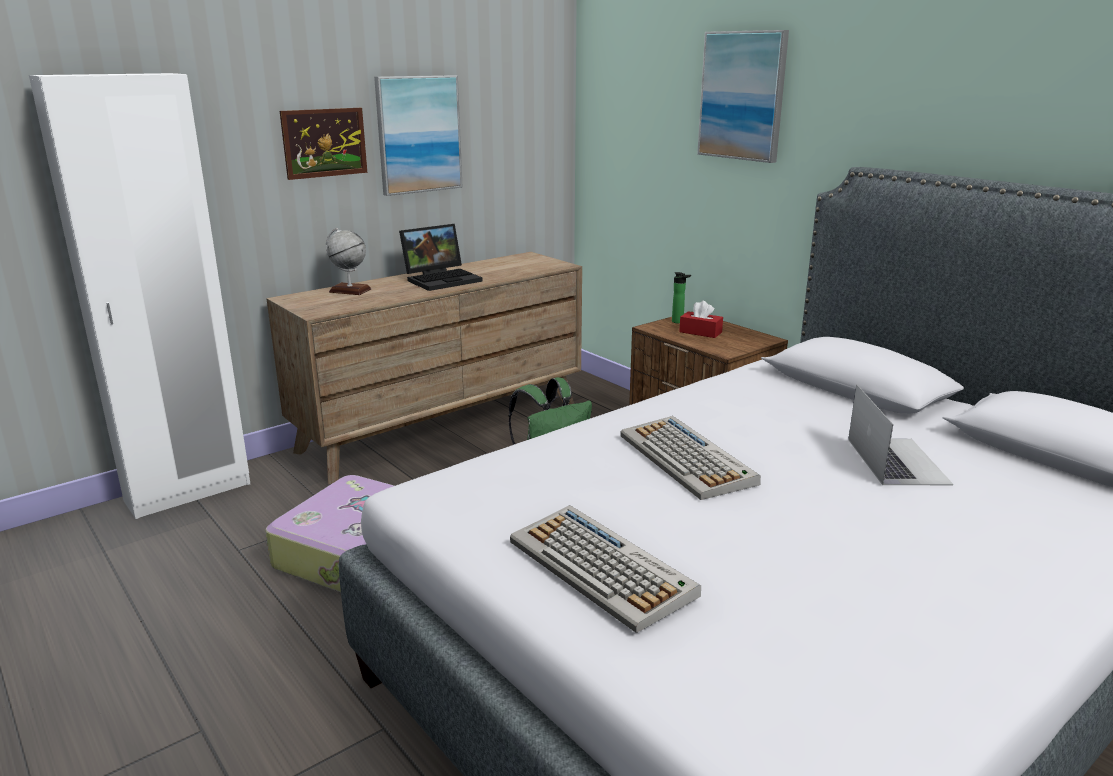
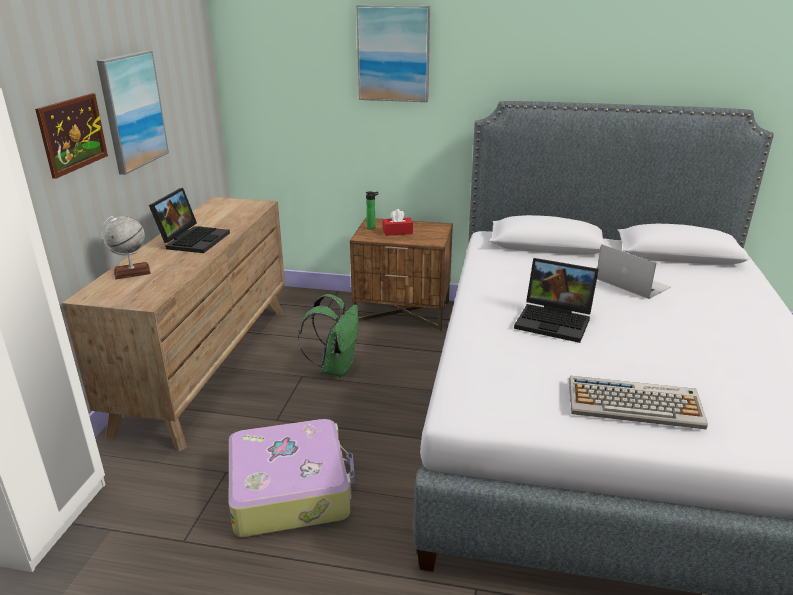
camera: 40 degrees left, 5 degrees up
keyboard [621,416,761,500] -> laptop [514,258,599,343]

